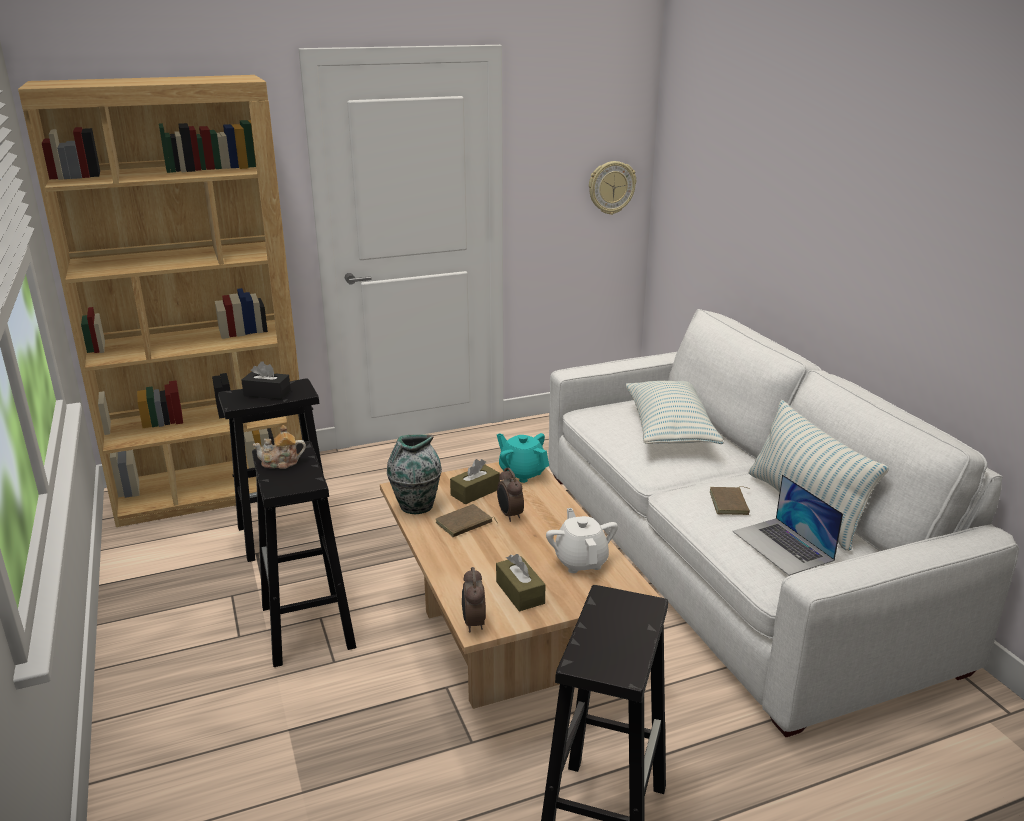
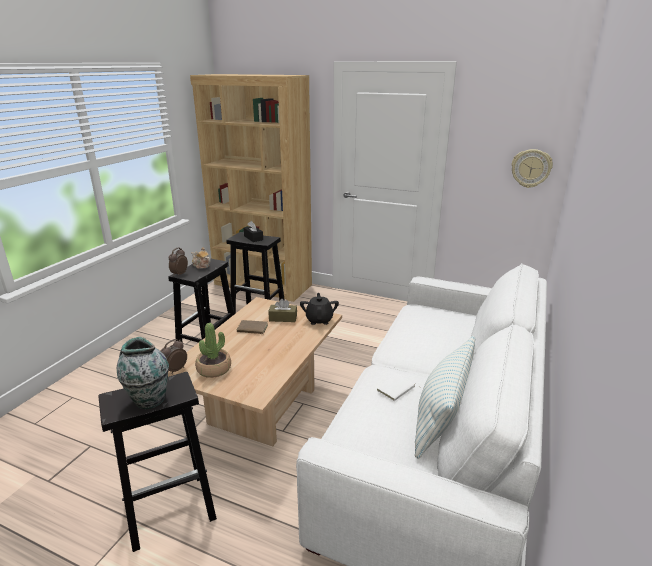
camera: 45 degrees right, 0 degrees up
vase [387,434,442,514] -> vase moved to [117,337,169,409]
brown tissue box [496,554,545,611] -> potted plant [195,323,231,378]
turquoise teapot [497,433,549,483] -> black teapot [300,293,339,325]
alarm clock [497,468,524,522] -> alarm clock moved to [169,247,188,277]
white teapot [546,508,618,573] -> none
pillow [626,381,724,444] -> none
brown book [710,486,750,515] -> white book [377,374,421,401]
laptop [733,474,843,576] -> none

